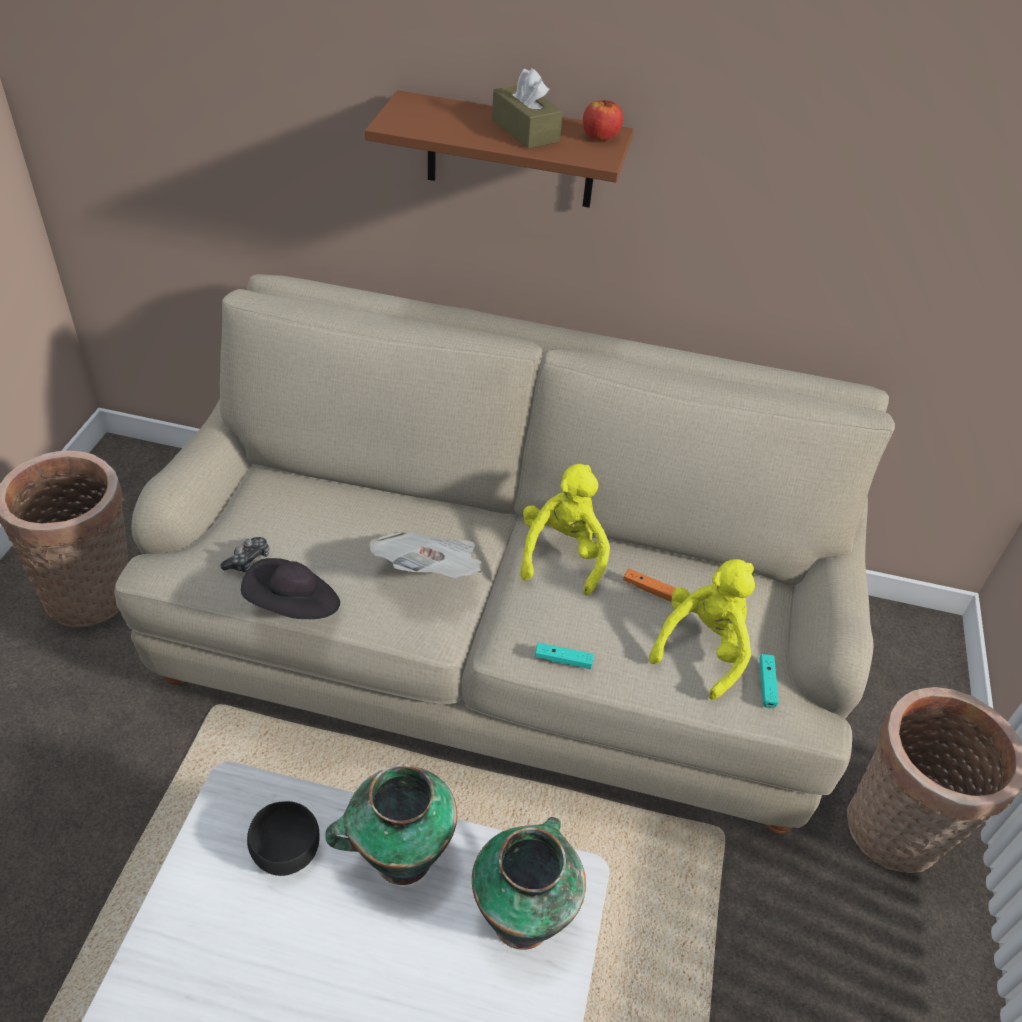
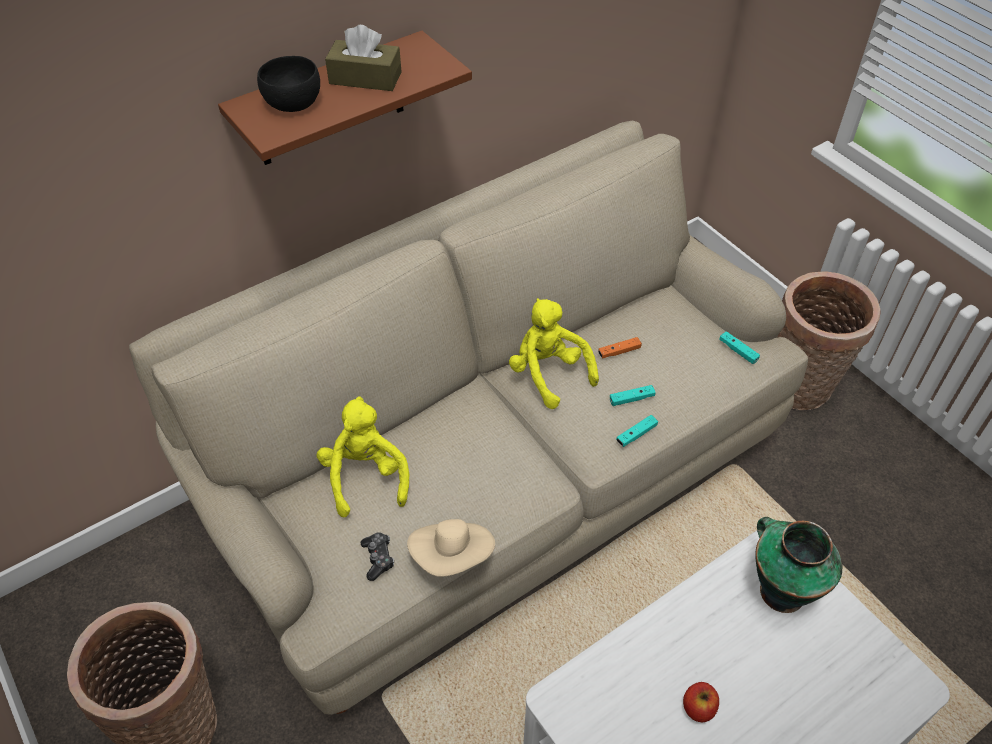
camera: 45 degrees left, 5 degrees up
black hat [241,558,340,619] -> beige hat [407,519,495,577]
black bowl [247,801,320,876] -> black bowl moved to [257,56,320,112]
vase [325,764,457,885] -> none
newspaper [369,531,482,578] -> none
apple [583,100,623,141] -> apple moved to [683,682,719,722]
yellow plush toy [649,559,755,700] -> yellow plush toy moved to [317,396,409,517]
none -> turquoise game controller [610,385,656,406]

